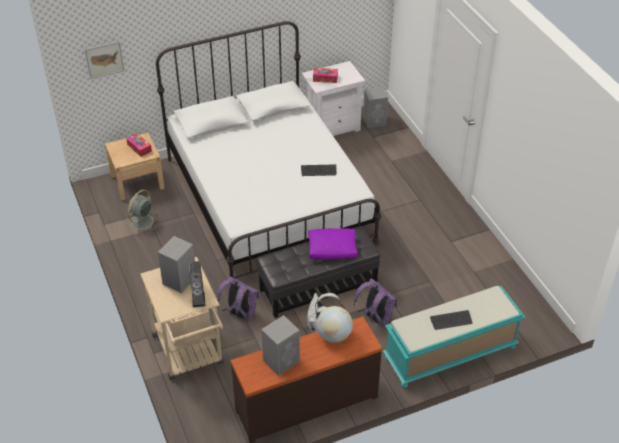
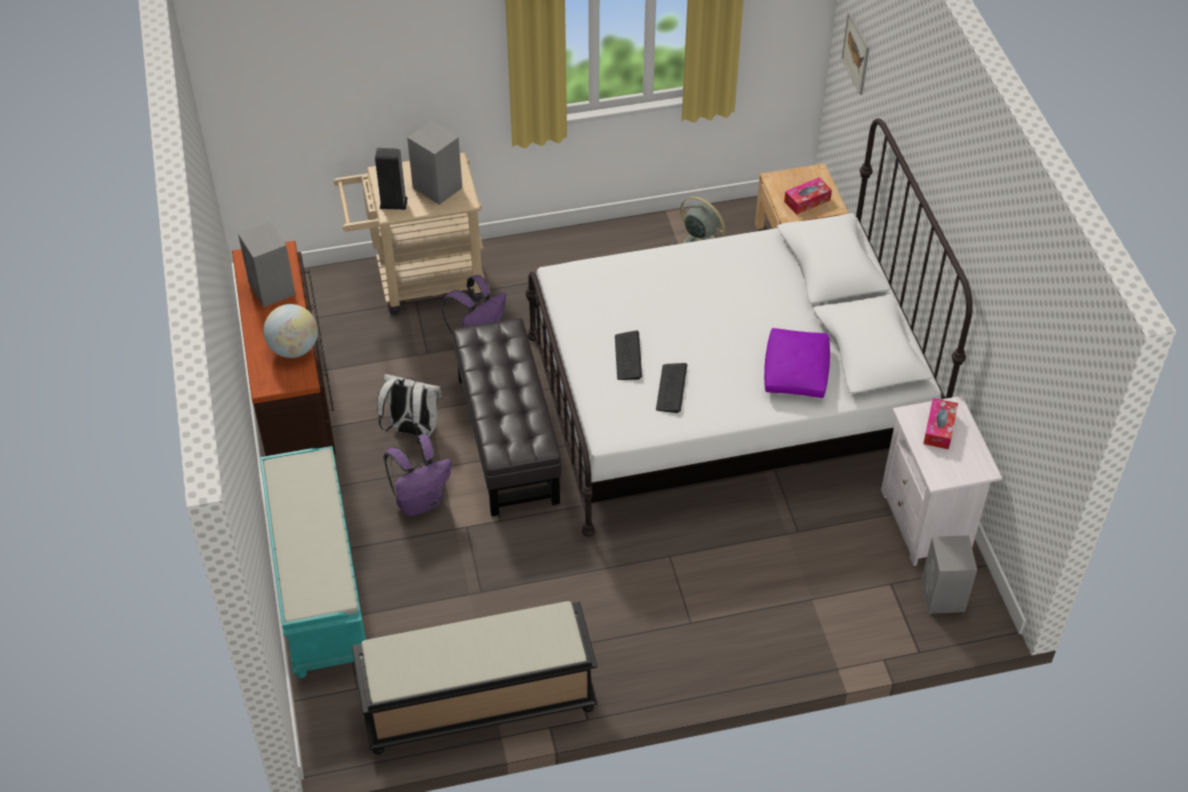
camera: 100 degrees right, 5 degrees up
purple pillow [308,228,358,259] -> purple pillow moved to [764,328,830,398]
keyboard [430,310,472,330] -> keyboard moved to [615,330,642,380]
none -> black bench [352,601,597,755]

